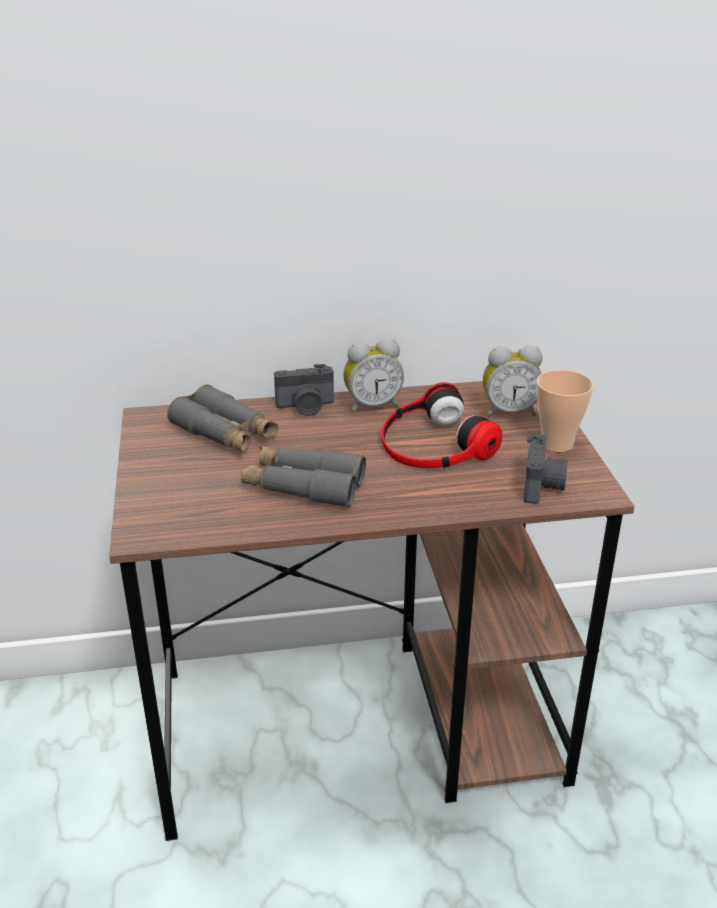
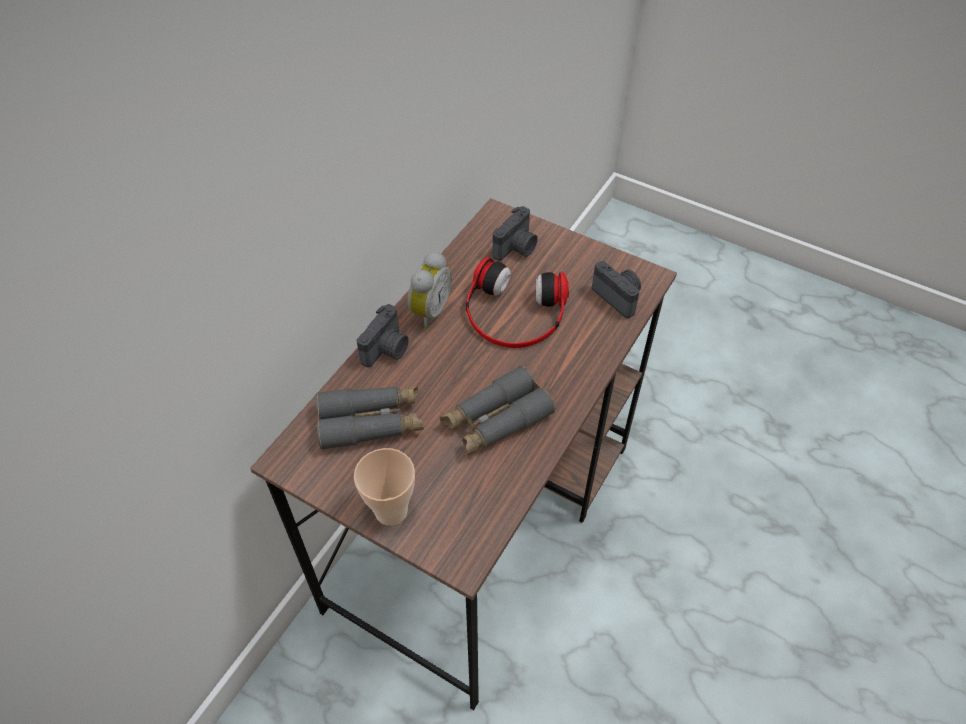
camera: 50 degrees left, 20 degrees up
alarm clock [483,346,543,417] -> camera [492,206,538,261]
cup [536,370,594,452] -> cup moved to [354,448,415,526]

